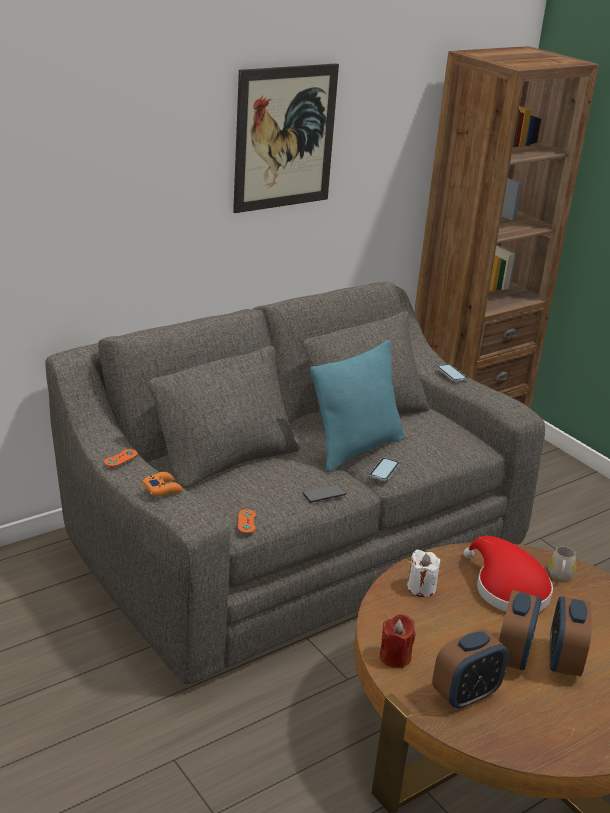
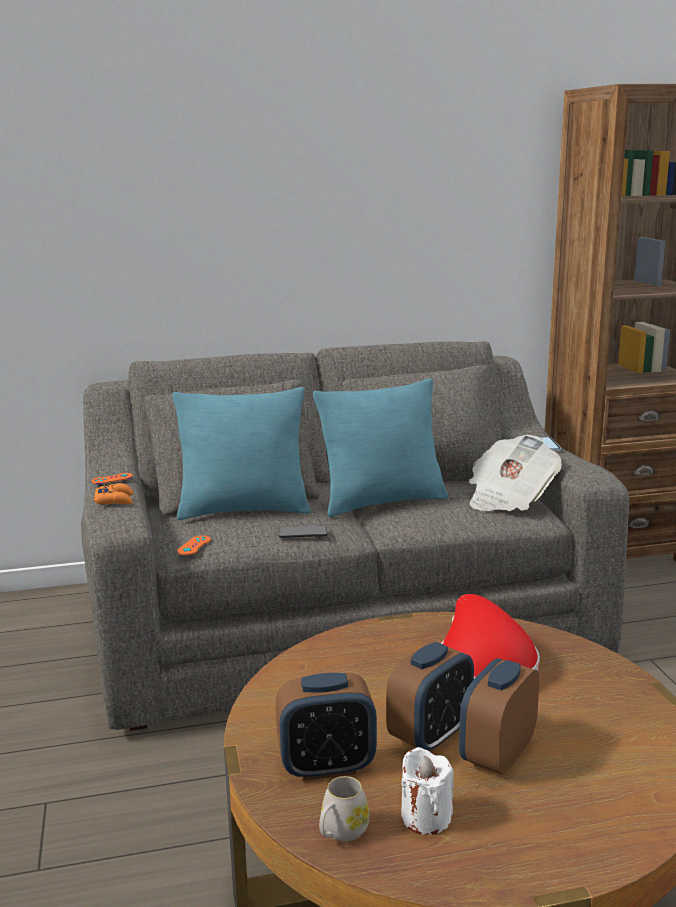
camera: 25 degrees right, 10 degrees down
picture [233,63,339,213] -> none
phone [369,458,400,481] -> none
red candle [380,614,415,668] -> none
white candle [407,549,440,597] -> white candle moved to [401,747,454,835]
white mug [548,546,576,580] -> white mug moved to [319,776,369,841]
none -> turquoise pillow [172,387,310,520]
none -> newspaper [469,435,562,511]

